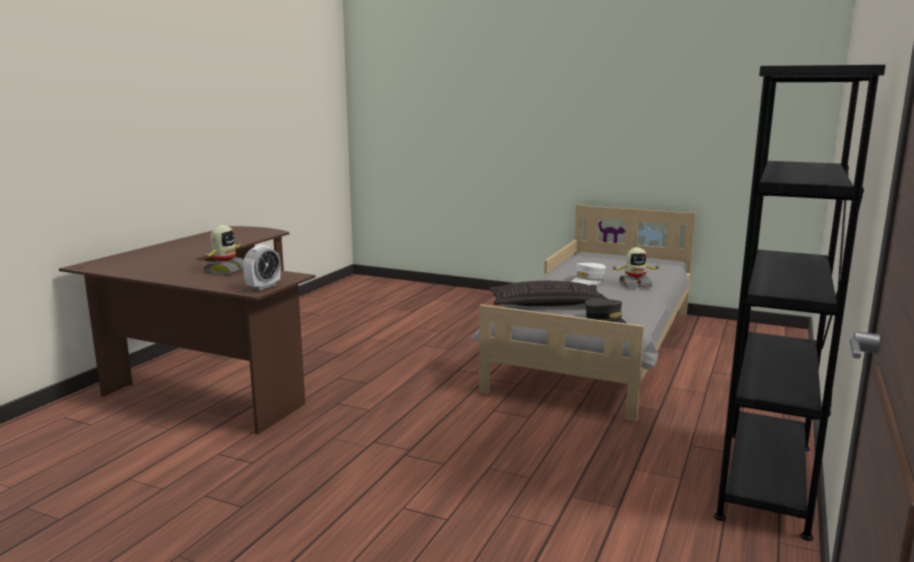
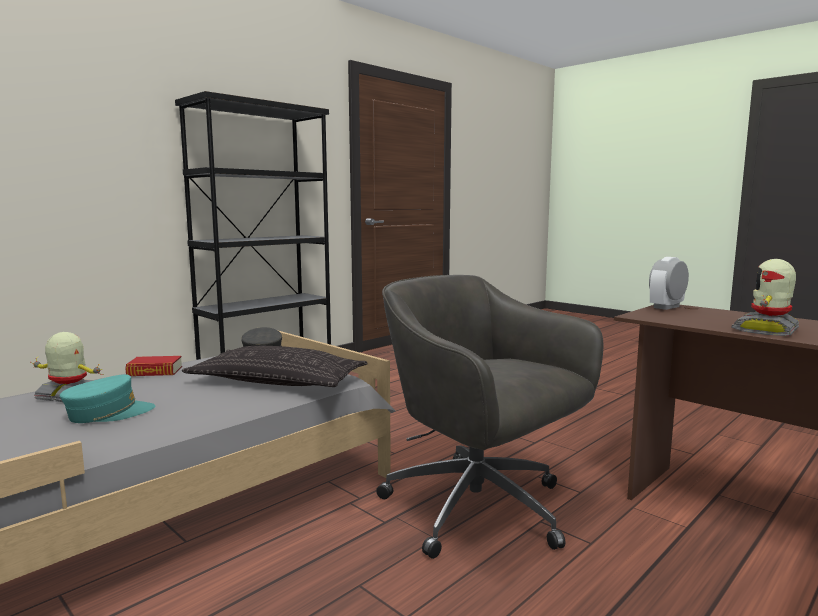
camera: 160 degrees left, 5 degrees down
white cap [571,263,606,285] -> turquoise cap [60,374,155,423]
none -> book [125,356,182,376]
none -> grey office chair [376,275,603,559]

